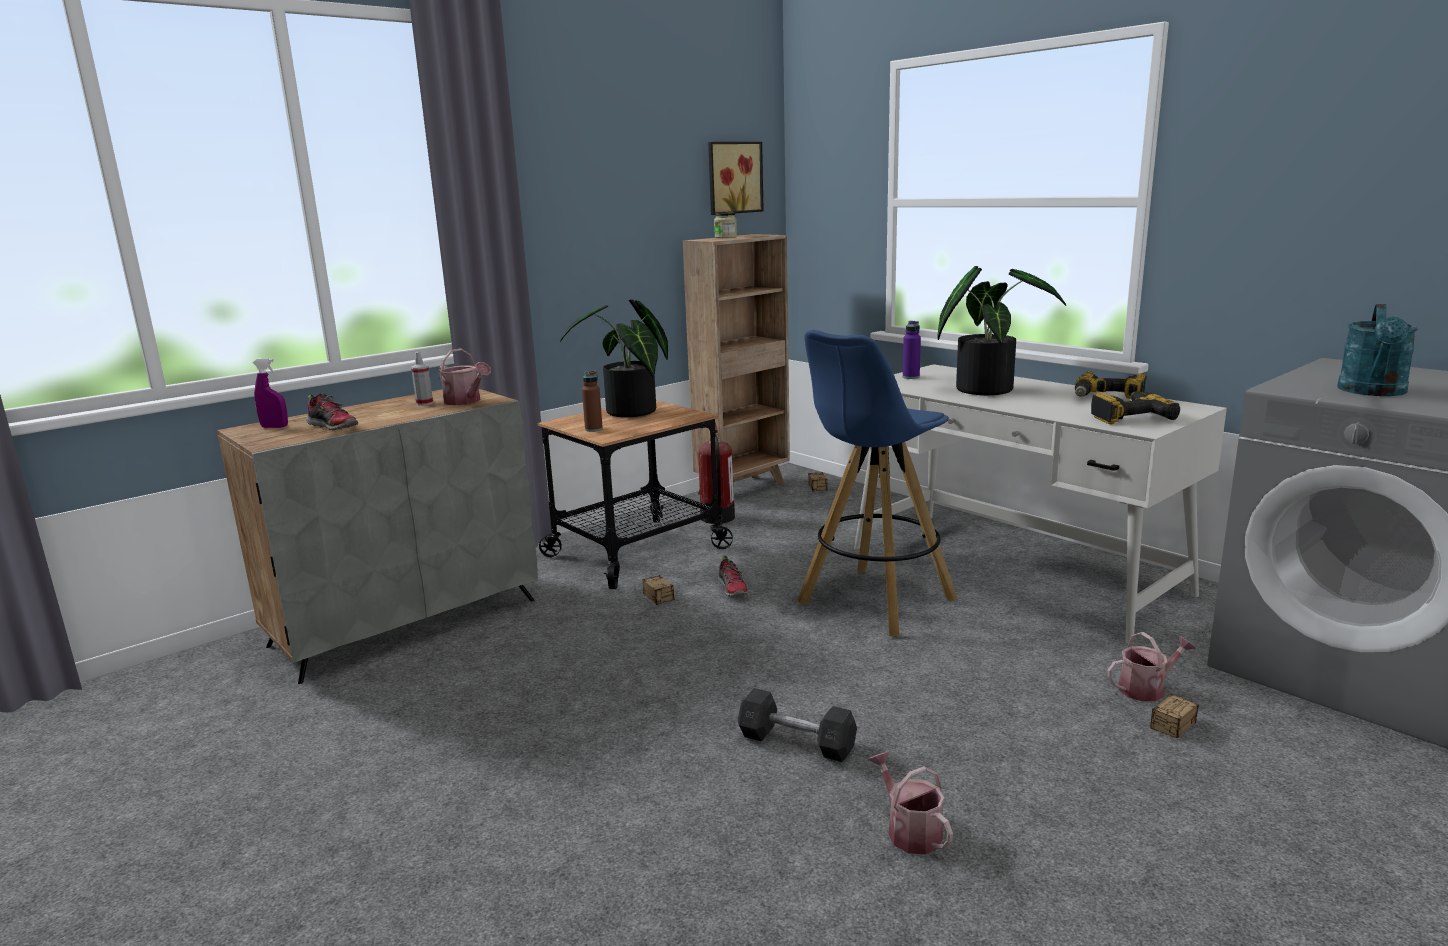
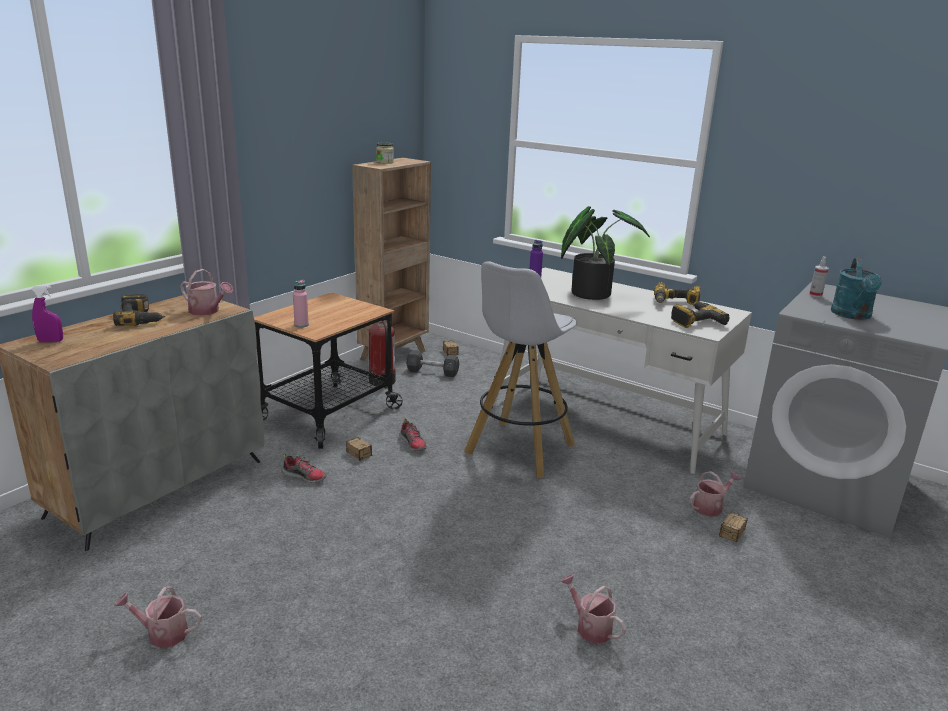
camera: 15 degrees left, 5 degrees up
shoe [306,393,358,431] -> shoe moved to [282,454,327,483]
spray bottle [411,352,433,406] -> spray bottle moved to [809,257,829,297]
potted plant [560,300,668,417] -> none
brown bottle [582,371,603,432] -> pink bottle [293,280,309,328]
picture [708,142,764,215] -> none
grey dumbbell [738,688,857,762] -> grey dumbbell moved to [406,350,459,377]
blue stool [797,330,957,637] -> white stool [464,262,577,478]
none -> power drill [113,294,165,326]
none -> watering can [115,586,202,648]

